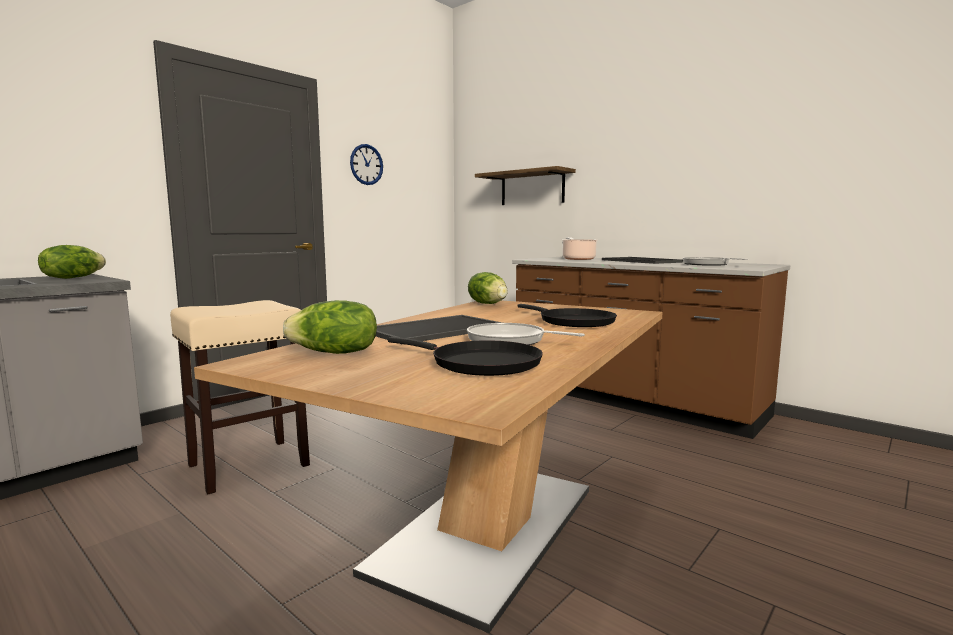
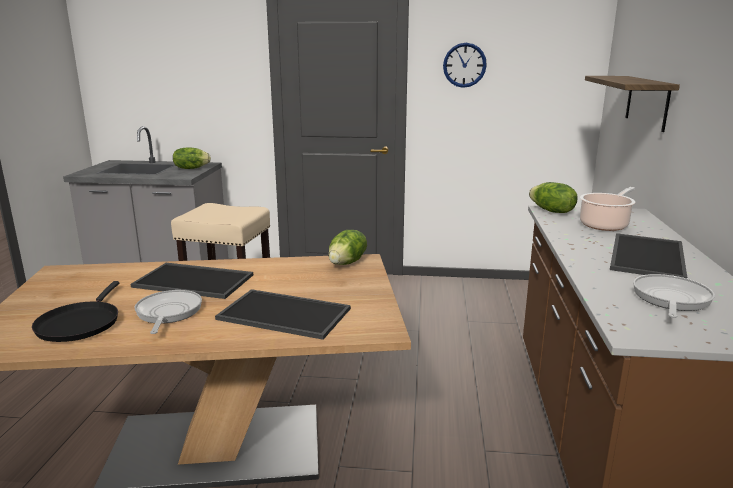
camera: 55 degrees right, 10 degrees up
lettuce [283,300,377,354] -> lettuce moved to [529,182,578,213]
black frying pan [517,304,617,327] -> tray [215,289,351,340]

